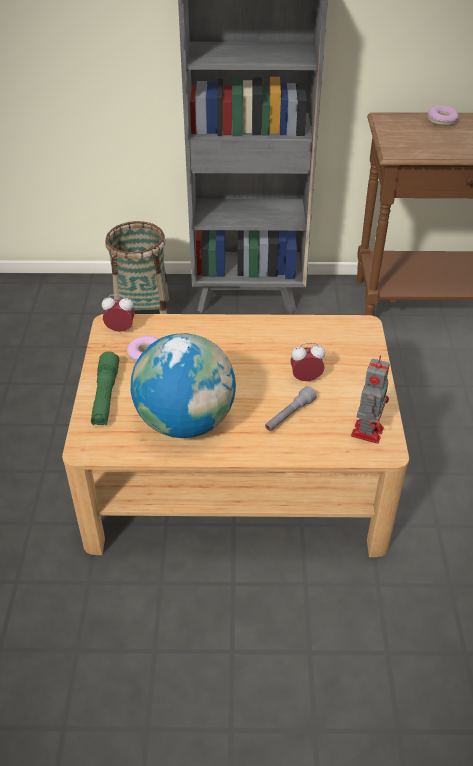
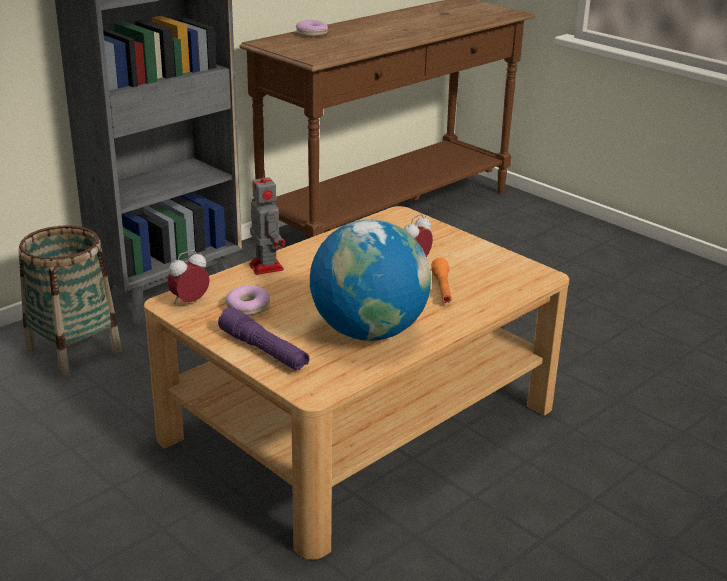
camera: 45 degrees left, 15 degrees down
green flashlight [91,351,119,425] -> purple flashlight [218,307,309,370]
grey flashlight [265,386,317,431] -> orange flashlight [431,258,452,303]
toy robot [351,355,390,444] -> toy robot moved to [249,168,285,275]

